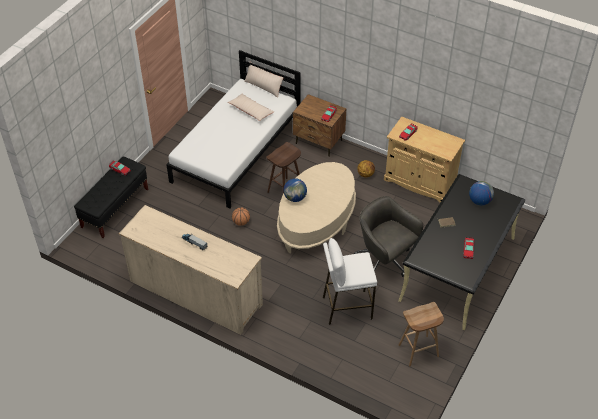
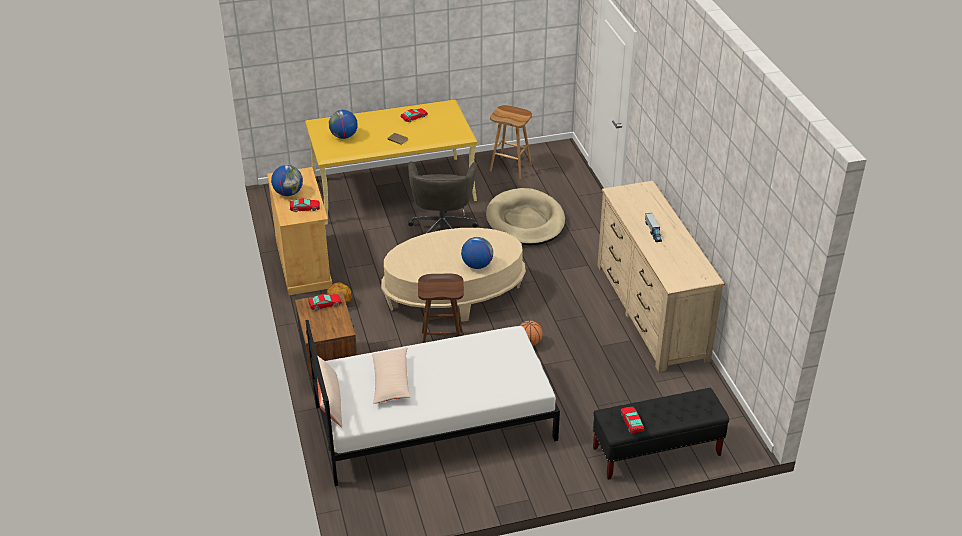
camera: 135 degrees left, 10 degrees down
white stool [323,238,377,325] -> beige dog bed [486,188,565,245]
black desk [398,174,525,330] -> yellow desk [305,100,477,225]
none -> globe [271,165,303,196]

